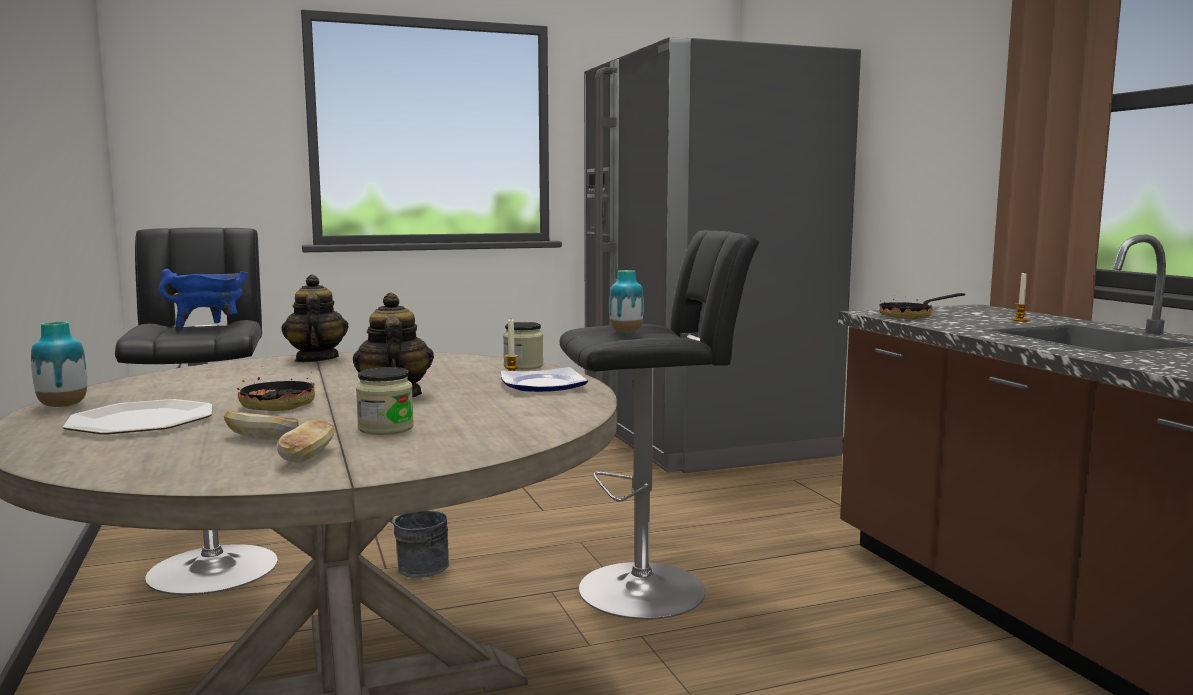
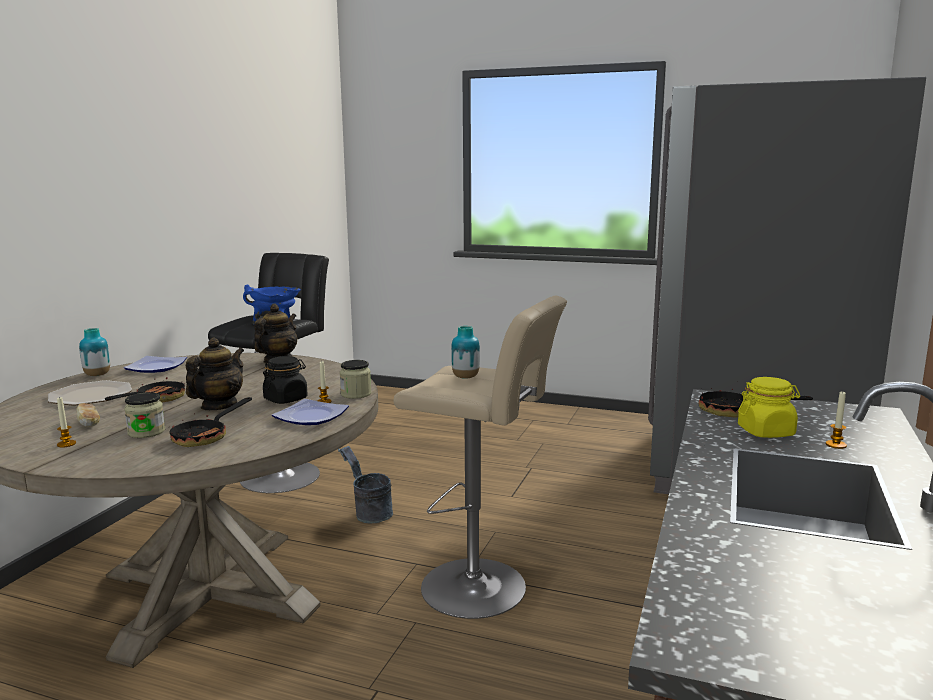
camera: 40 degrees right, 5 degrees up
bread [276,419,335,463] -> candle [57,396,76,448]
black stool [560,230,759,619] -> beige stool [394,296,567,619]
none -> plate [123,356,187,373]
none -> frying pan [169,397,252,447]
none -> black jar [263,356,308,404]
none -> yellow jar [738,377,800,438]

